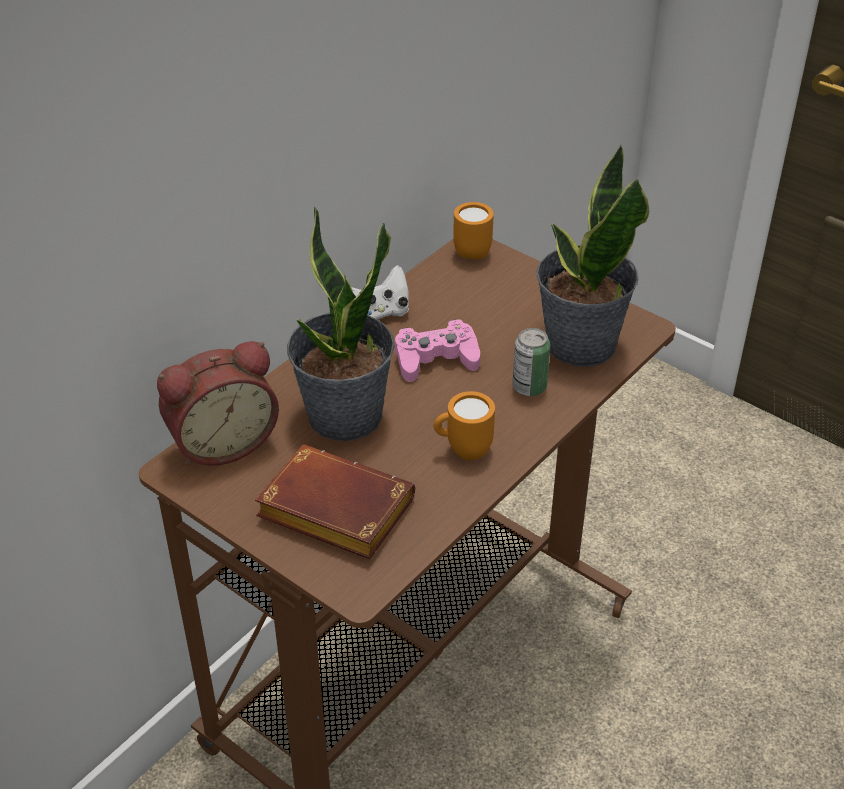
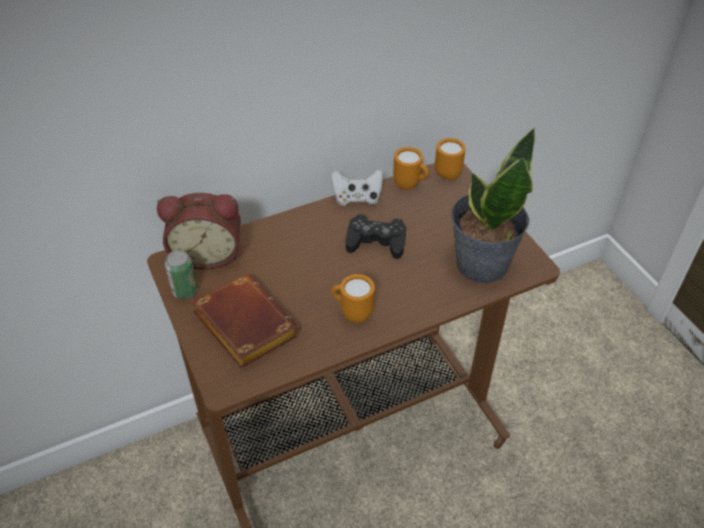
camera: 25 degrees right, 5 degrees up
potted plant [287,206,395,441] -> none
pink game controller [395,319,480,382] -> black game controller [346,214,406,259]
can [512,328,551,396] -> can moved to [165,250,198,299]
none -> orange mug [393,147,429,190]

